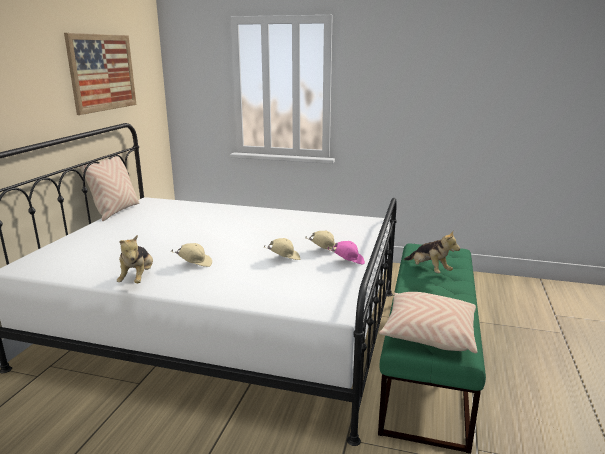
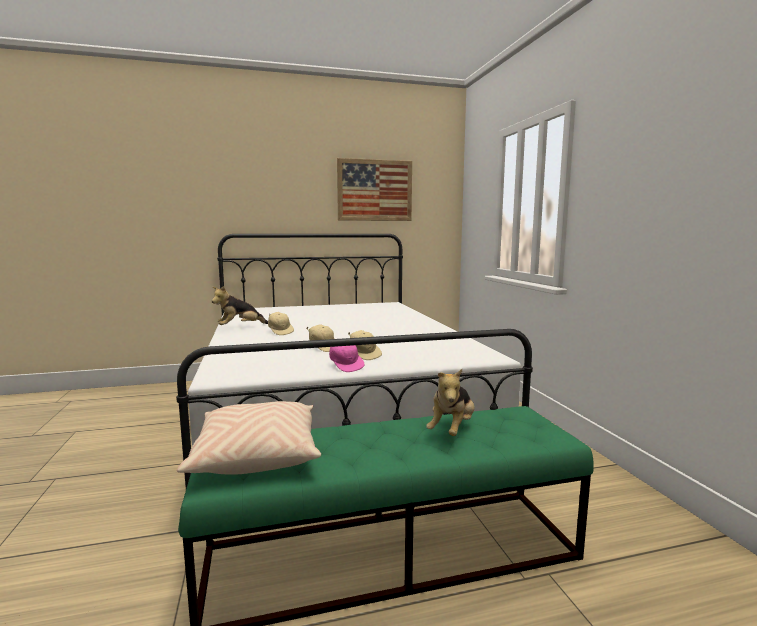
camera: 60 degrees right, 10 degrees down
beige pillow [80,154,139,221] -> none

